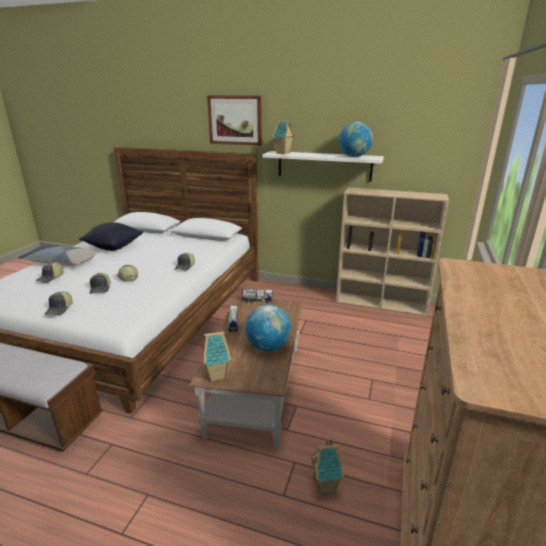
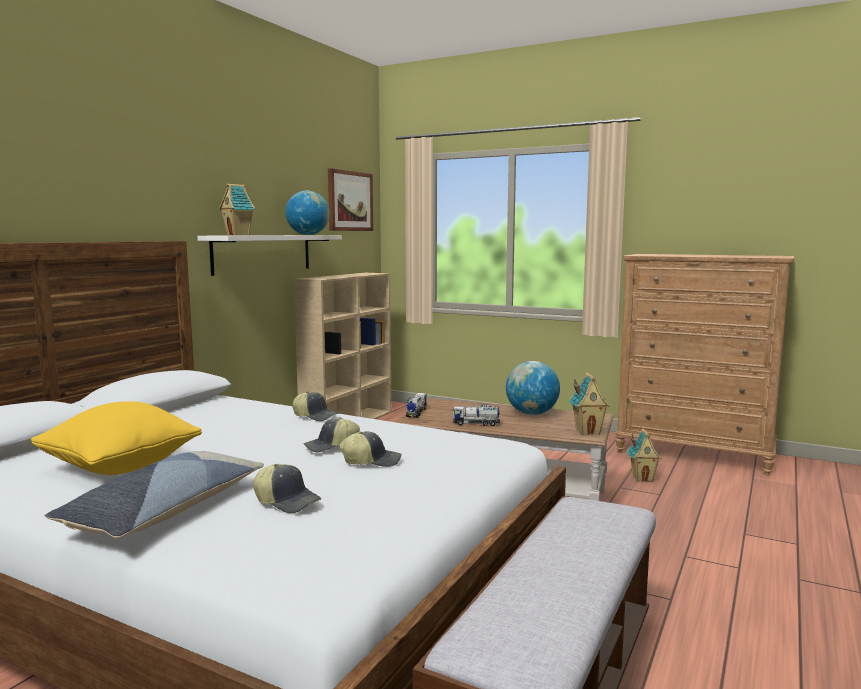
camera: 80 degrees left, 15 degrees down
cap [44,291,73,315] -> none
black pillow [79,222,143,251] -> yellow pillow [31,401,202,475]
picture [207,95,262,146] -> picture moved to [328,168,373,231]

